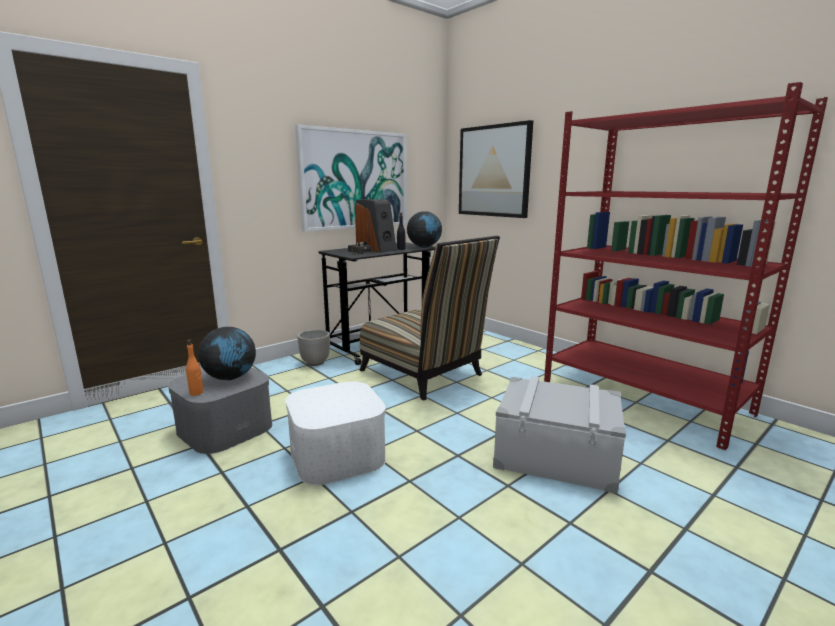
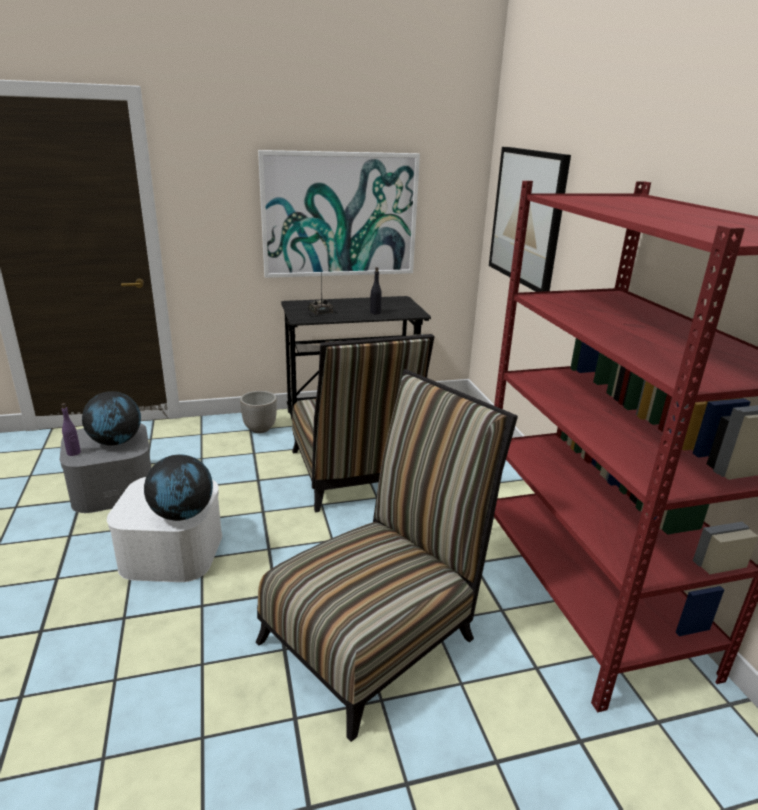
camera: 25 degrees right, 10 degrees up
orange bottle [186,340,204,396] -> purple bottle [61,403,81,456]
speaker [355,199,397,252] -> none
globe [407,211,442,248] -> globe moved to [144,454,213,521]
grey storage box [493,376,626,494] -> chair [256,369,518,742]

